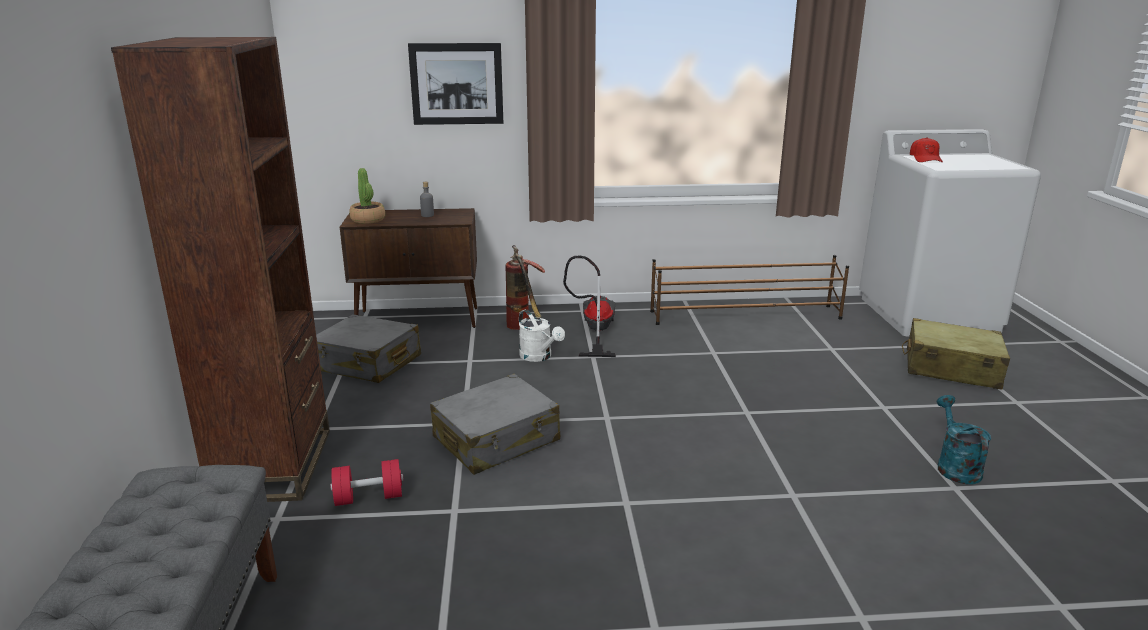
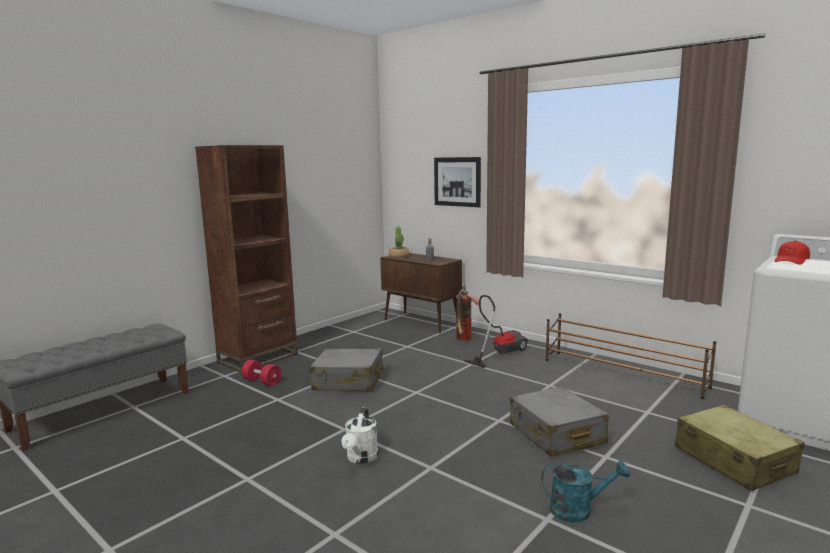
camera: 45 degrees right, 10 degrees down
grey suitcase [316,314,421,383] -> grey suitcase moved to [510,386,609,457]
white watering can [519,309,565,362] -> white watering can moved to [341,407,378,464]
turquoise watering can [937,395,991,485] -> turquoise watering can turned 45 degrees clockwise [541,460,630,522]

